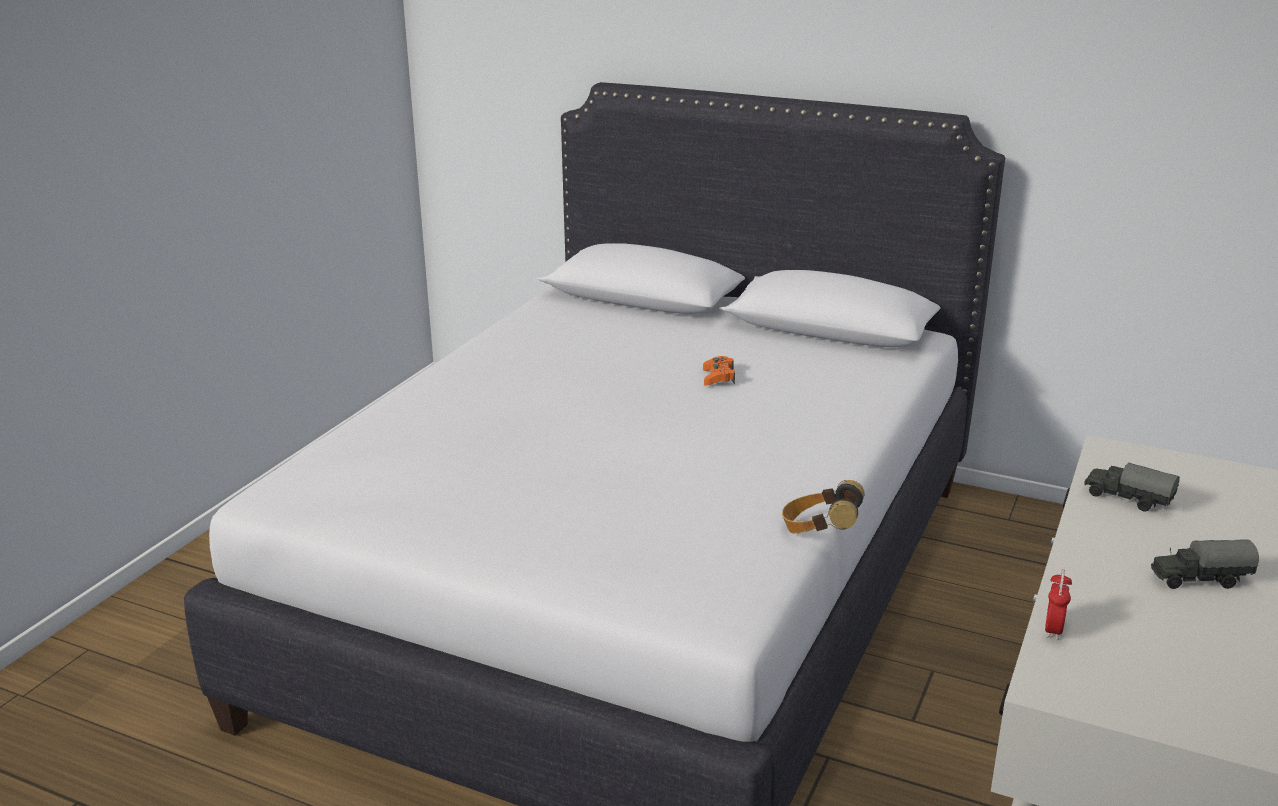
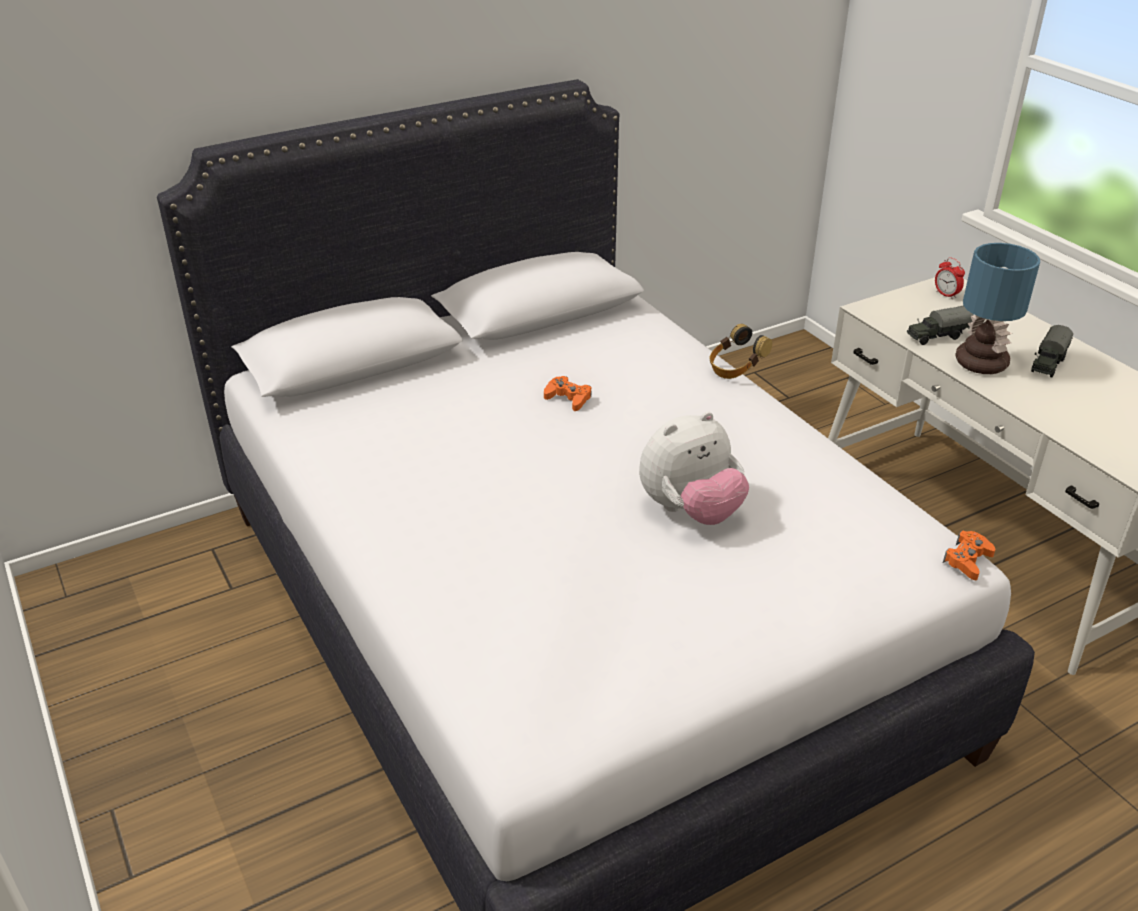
camera: 55 degrees left, 10 degrees up
headphones [782,480,865,533] -> headphones moved to [709,324,772,379]
alarm clock [1045,569,1072,640] -> alarm clock moved to [935,257,965,299]
none -> plush toy [639,412,749,525]
none -> orange game controller [943,531,995,580]
none -> table lamp [955,243,1040,374]

